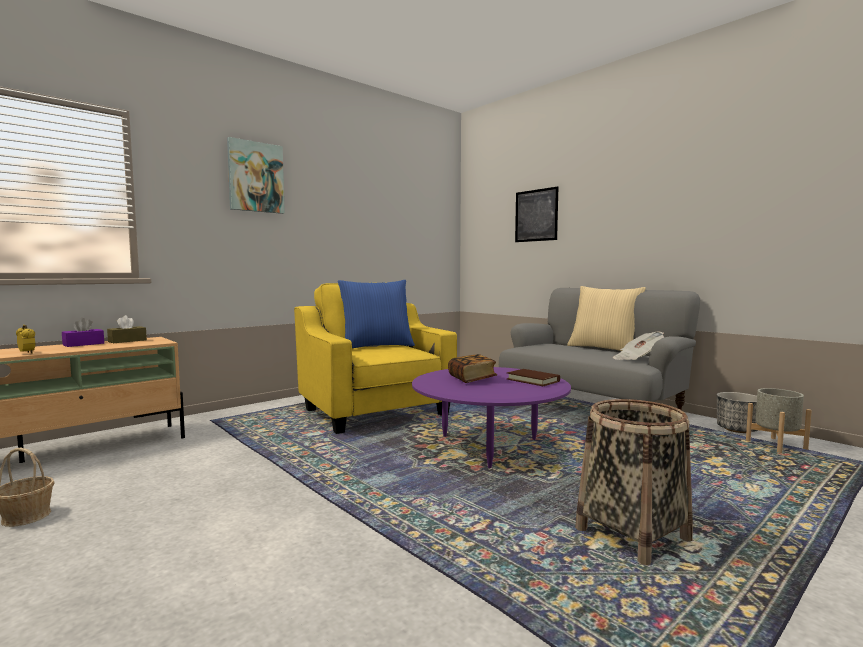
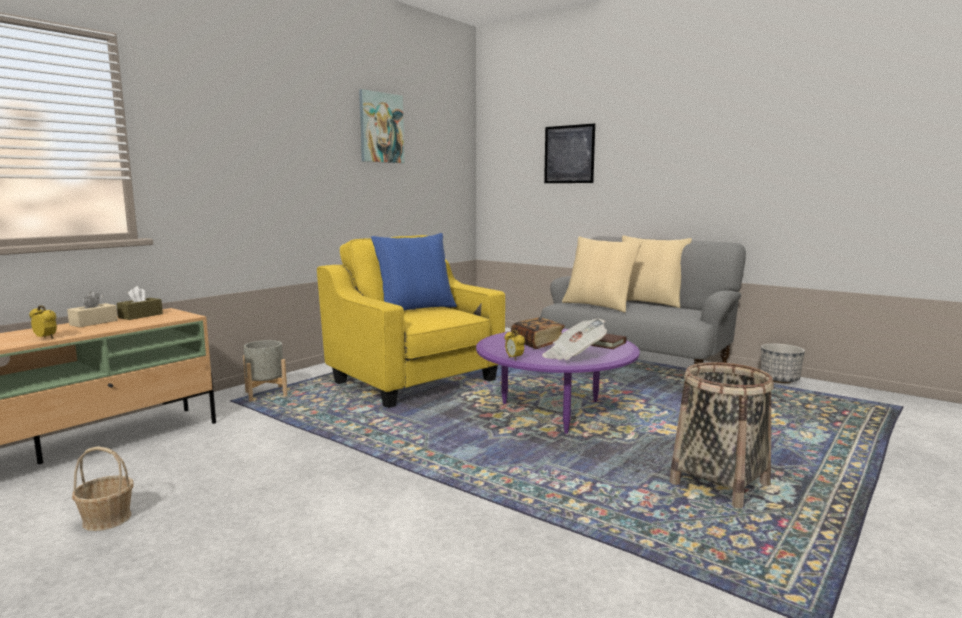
camera: 10 degrees left, 5 degrees up
purple tissue box [62,318,104,347] -> beige tissue box [67,292,118,327]
picture [227,137,285,214] -> picture moved to [359,89,404,163]
newspaper [613,331,664,360] -> newspaper moved to [542,319,607,360]
grey planter [746,388,812,453] -> grey planter moved to [243,340,288,402]
none -> alarm clock [504,330,525,360]
none -> beige pillow [562,237,642,313]

